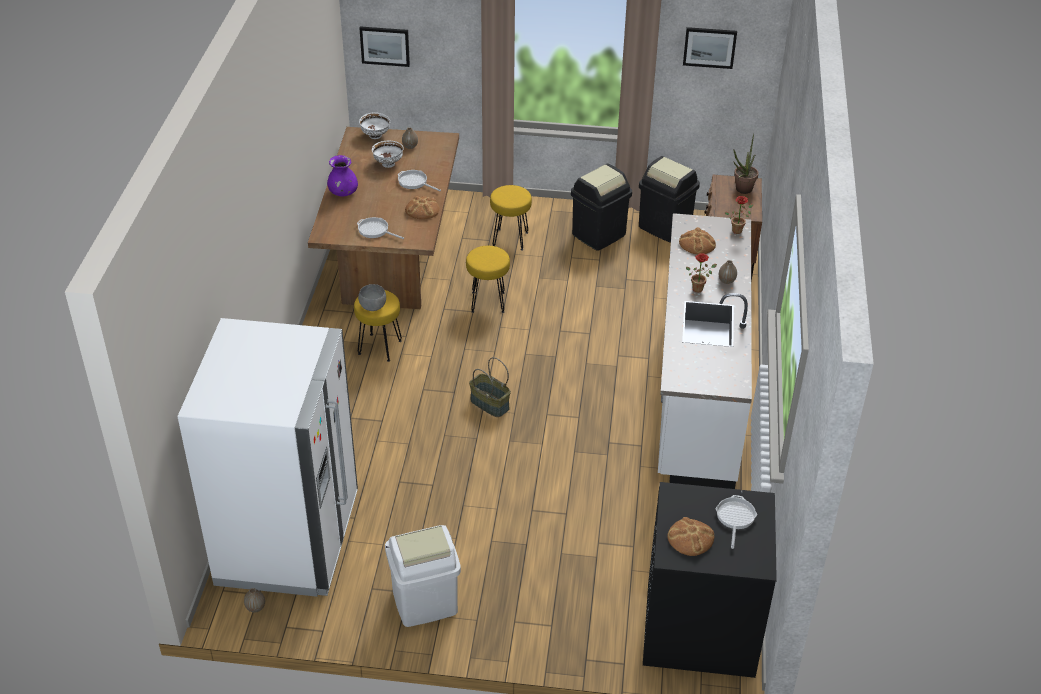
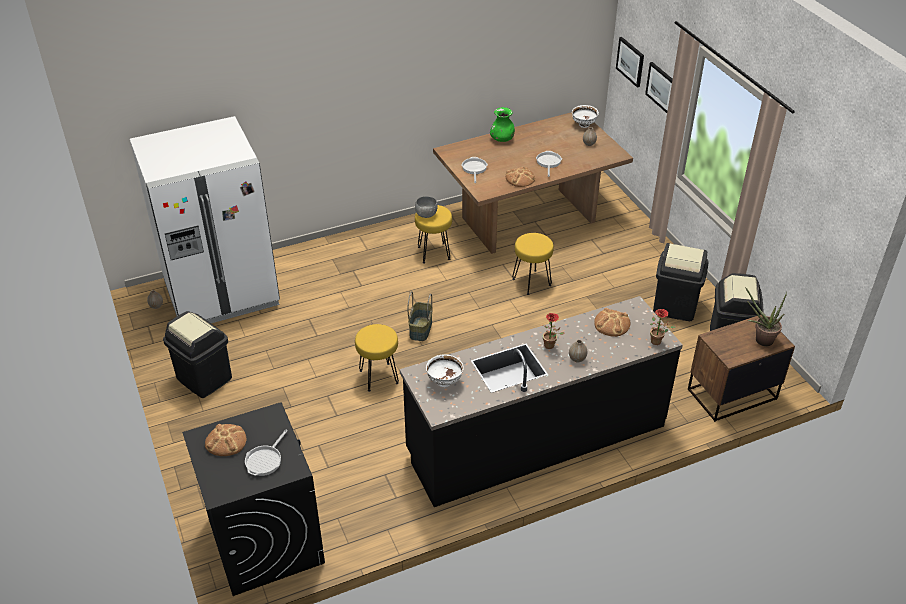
camera: 60 degrees right, 0 degrees up
purple vase [327,155,358,197] -> green vase [490,107,515,142]
white bowl [372,141,404,168] -> white bowl moved to [426,354,464,387]
white trash can [385,525,461,627] -> black trash can [163,311,232,398]
yellow stool [490,185,532,251] -> yellow stool moved to [355,324,399,392]
white counter [658,213,752,489] -> black counter [400,296,683,507]
picture [683,27,737,69] -> picture moved to [645,62,673,113]
frying pan [715,495,757,549] -> frying pan turned 135 degrees clockwise [245,430,288,476]

